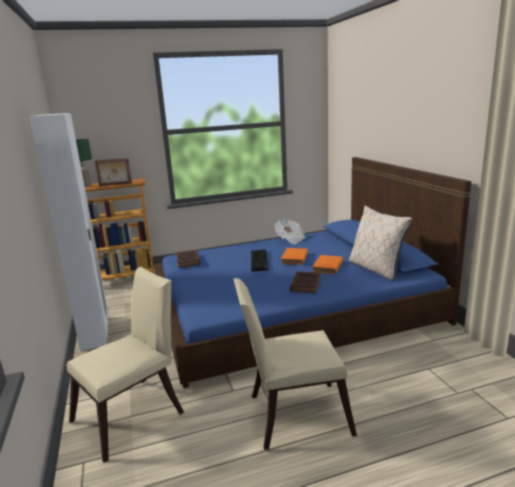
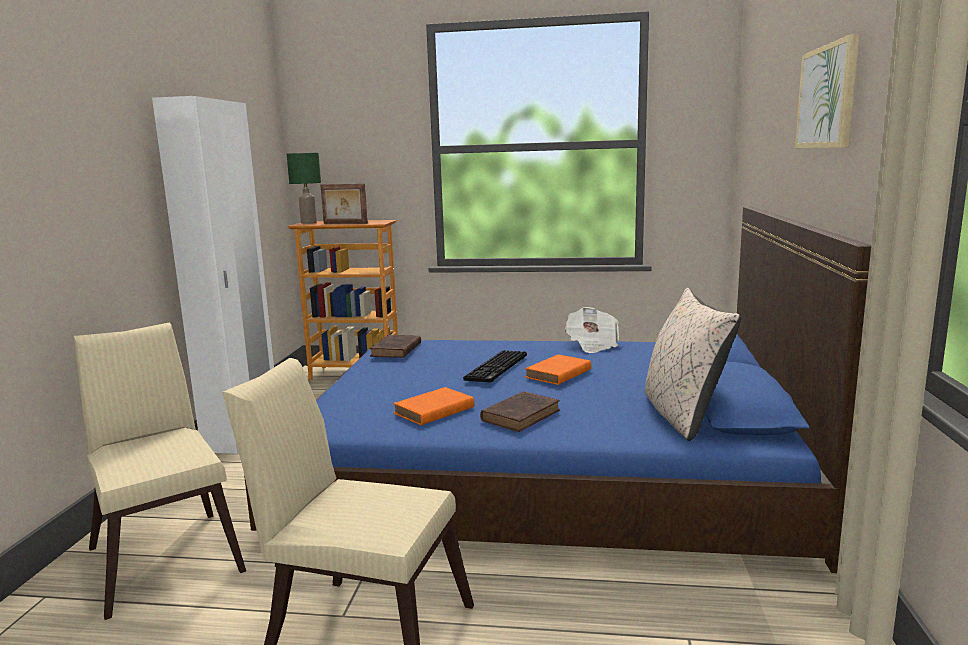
camera: 25 degrees right, 5 degrees down
beige chair [66,267,184,463] -> beige chair turned 105 degrees counterclockwise [74,322,246,620]
orange book [312,255,343,274] -> orange book moved to [393,387,474,425]
none -> picture [795,34,859,148]

